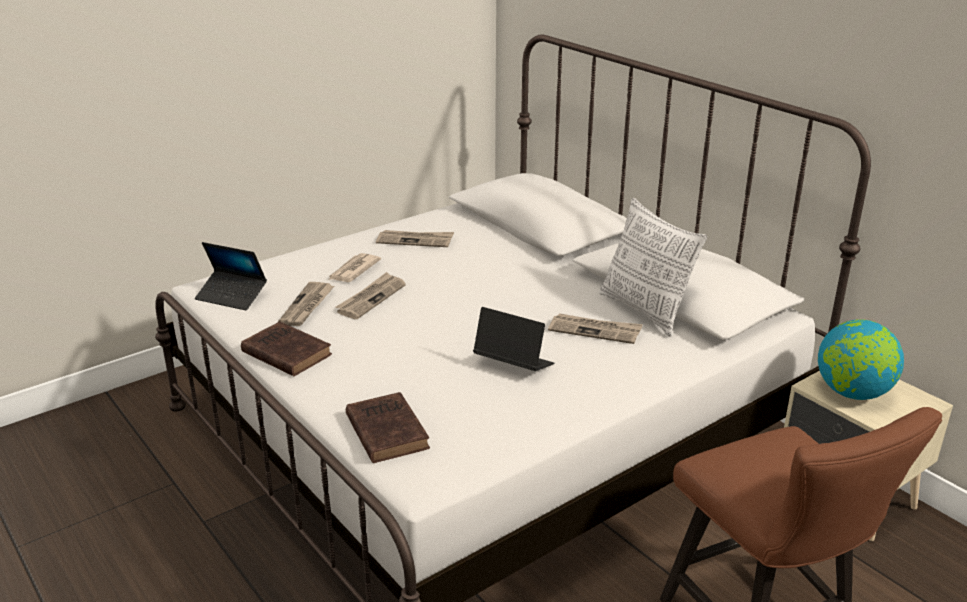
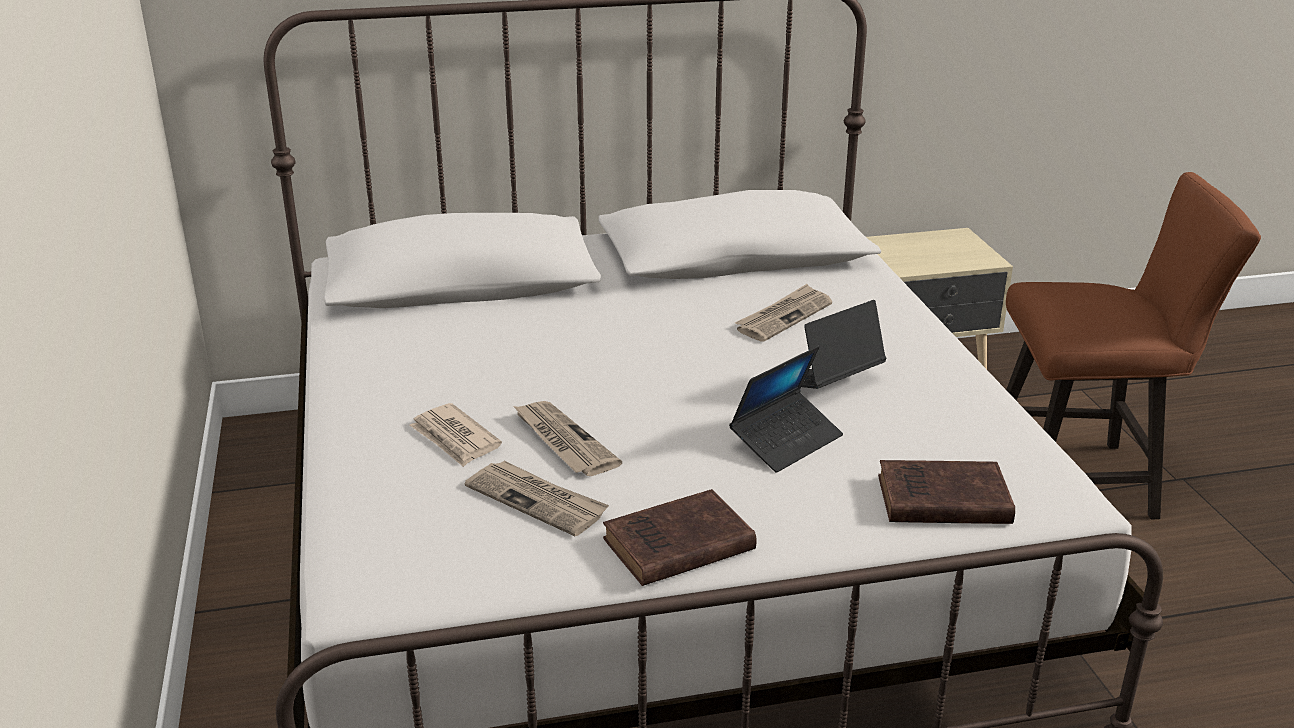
camera: 65 degrees left, 0 degrees up
laptop [195,242,267,310] -> laptop moved to [729,346,843,473]
newspaper [376,230,454,247] -> none
pillow [599,198,707,337] -> none
globe [818,319,904,400] -> none

